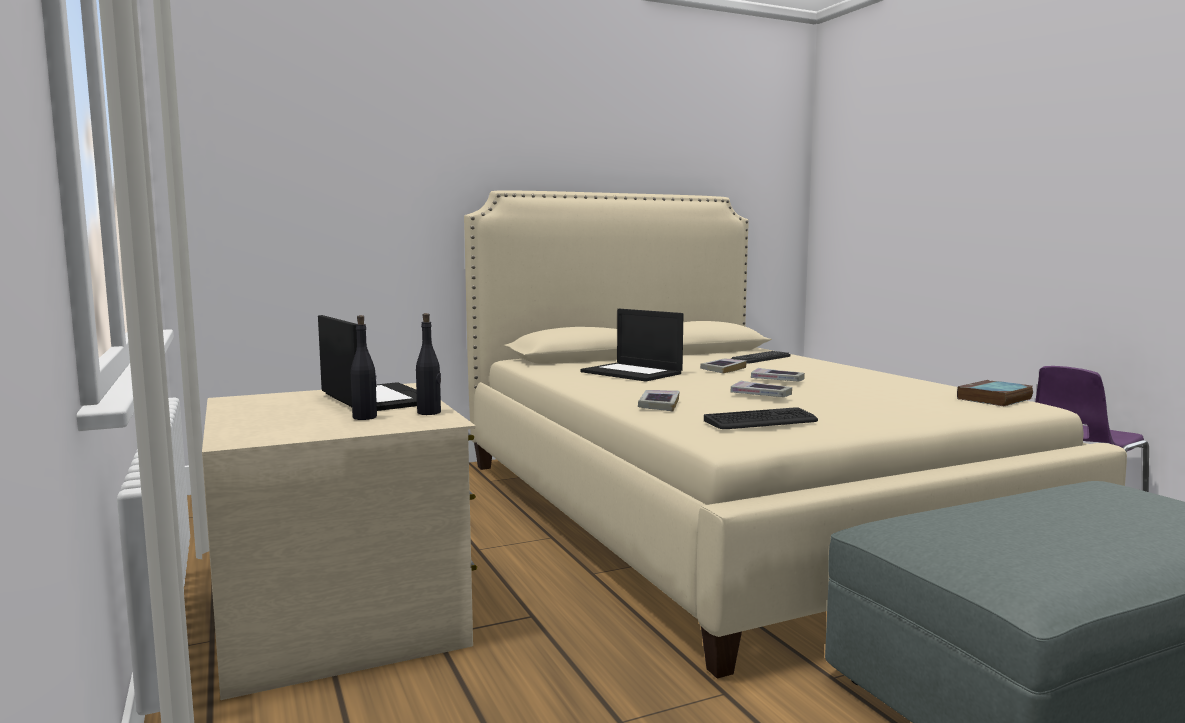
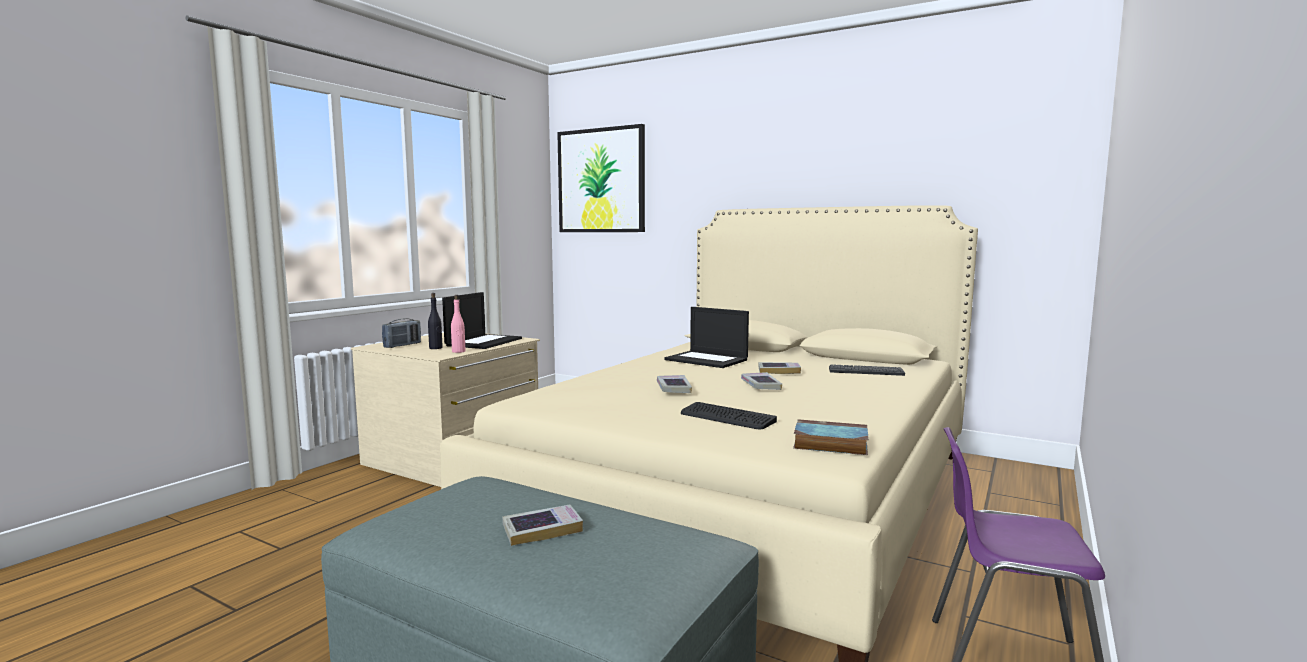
camera: 55 degrees right, 0 degrees up
black bottle [416,313,441,415] -> pink bottle [451,295,466,353]
laptop [580,309,683,382] -> laptop turned 60 degrees counterclockwise [664,307,749,368]
book [638,390,680,412] -> book moved to [502,504,583,546]
keyboard [704,407,818,429] -> keyboard moved to [681,402,777,429]
none -> radio [382,318,421,348]
none -> picture [557,124,645,232]

